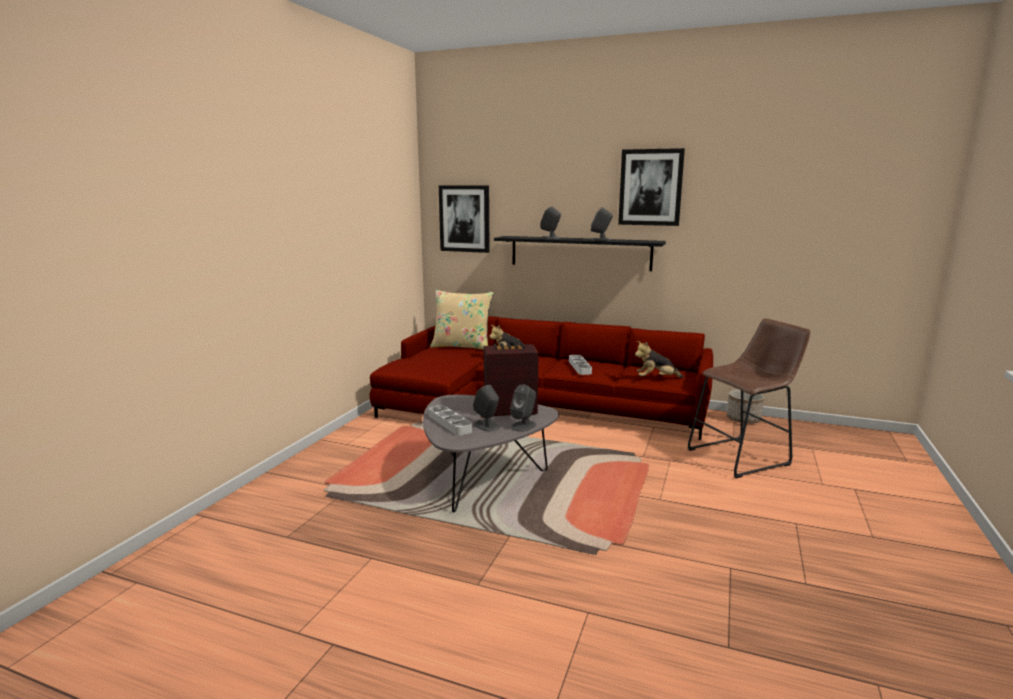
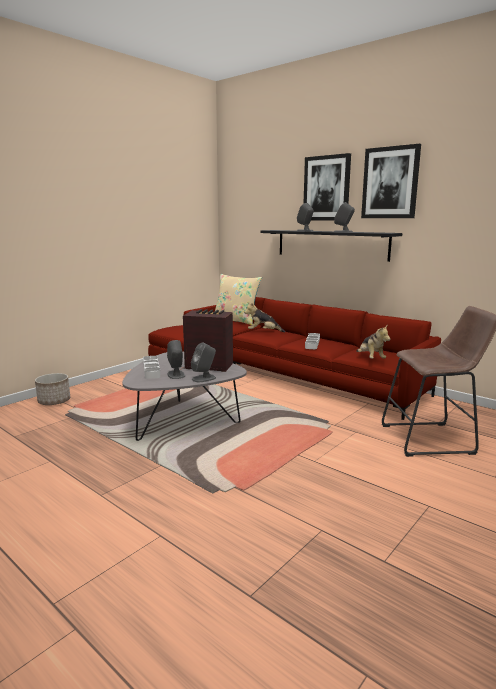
camera: 20 degrees right, 0 degrees up
picture [439,185,490,253] -> picture moved to [303,153,351,221]
plush toy [635,341,684,378] -> plush toy turned 120 degrees counterclockwise [356,326,390,358]
planter [727,390,764,424] -> planter moved to [35,373,70,405]

